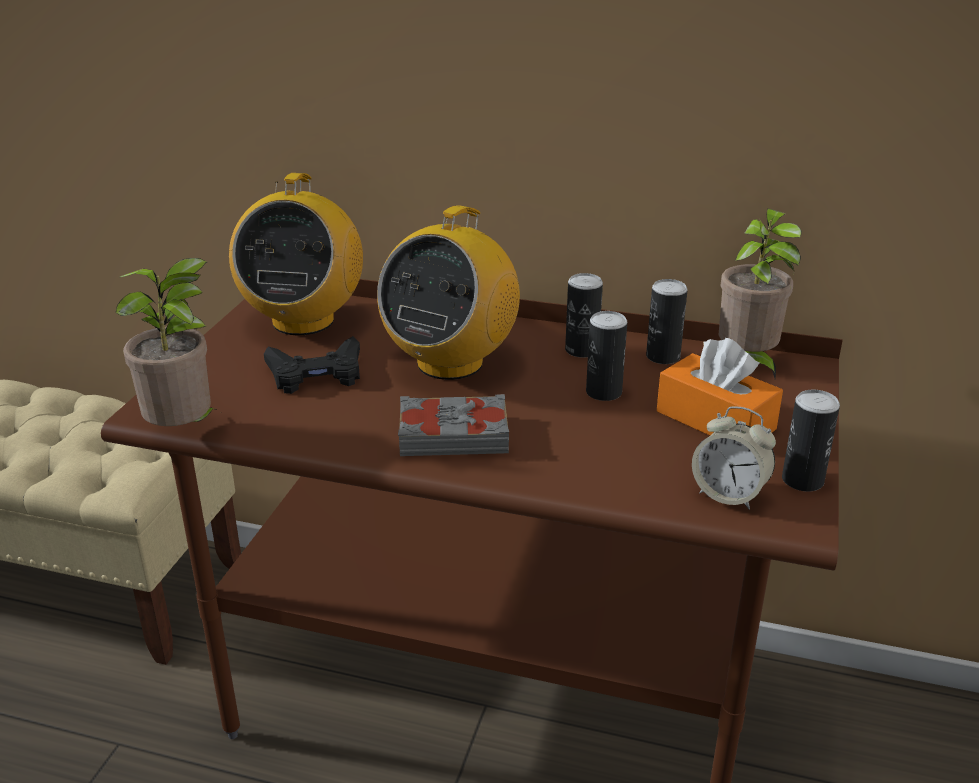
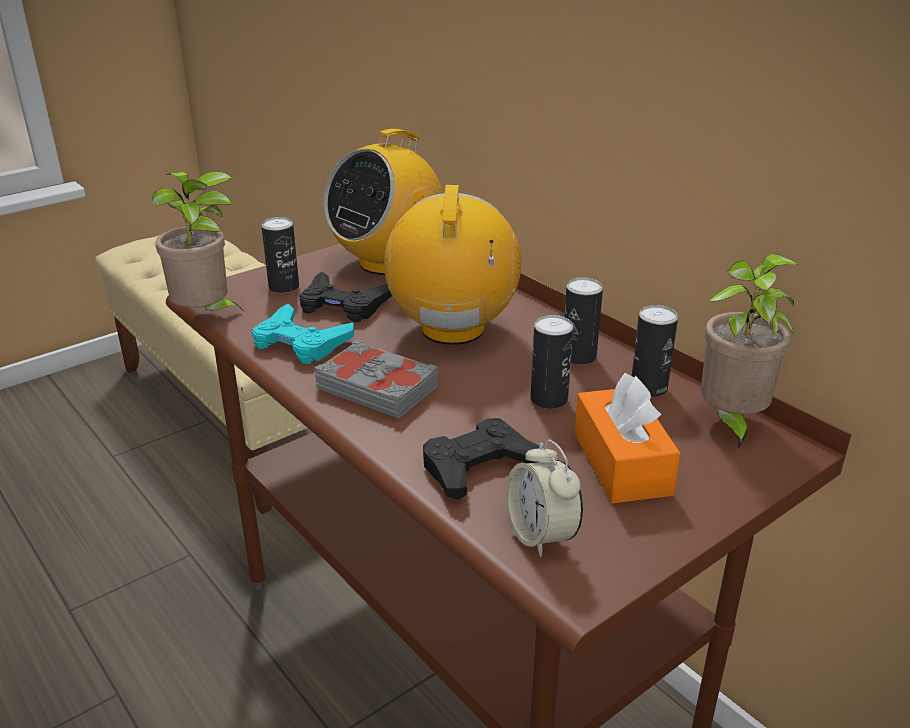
camera: 35 degrees right, 0 degrees up
radio [377,205,520,380] -> radio turned 120 degrees clockwise [384,185,521,345]
can [782,390,840,491] -> can moved to [262,217,299,293]
none -> turquoise game controller [252,304,354,364]
none -> black game controller [423,418,540,500]

